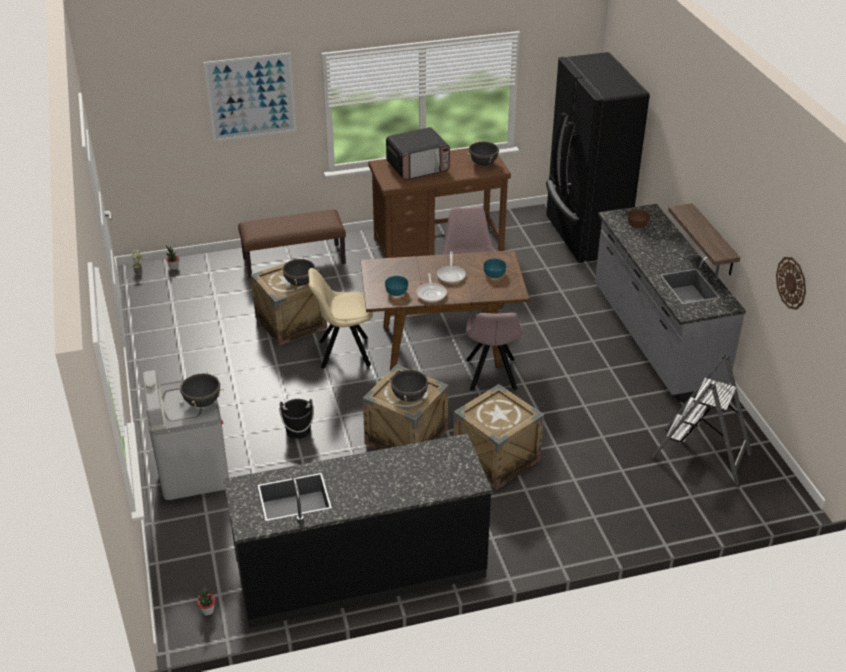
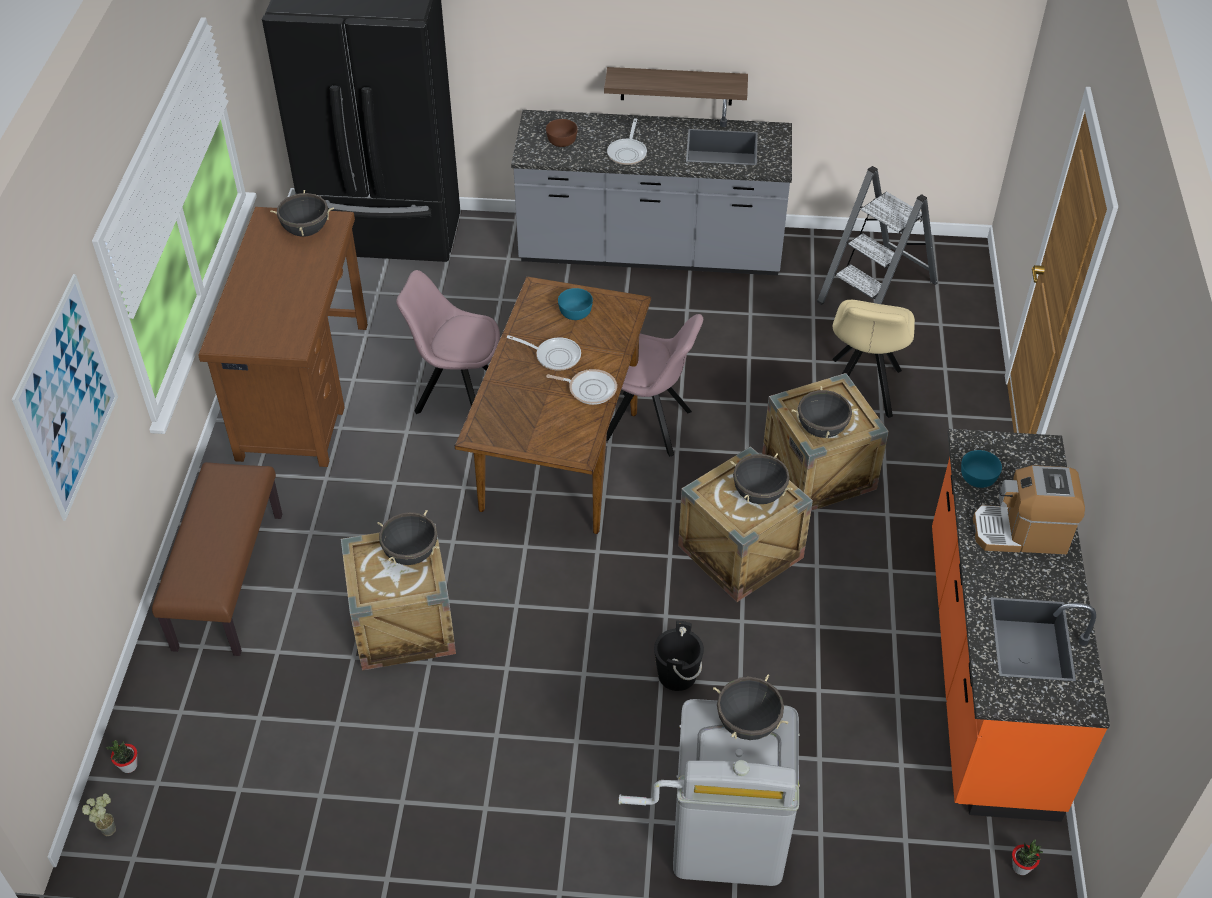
camera: 70 degrees left, 10 degrees up
black counter [223,434,493,628] -> orange counter [932,429,1110,822]
beige chair [308,268,373,369] -> beige chair moved to [832,300,915,418]
turquoise bowl [385,276,408,296] -> turquoise bowl moved to [961,450,1002,488]
microwave [386,127,450,180] -> none
wall clock [776,257,806,310] -> none
none -> frying pan [607,118,647,165]
none -> black cooking pot [792,386,859,439]
none -> coffee machine [973,465,1085,554]

